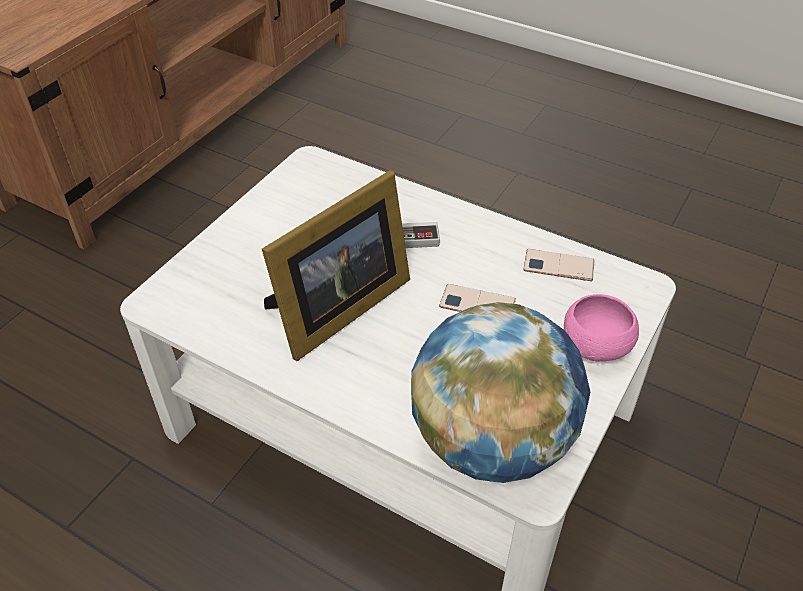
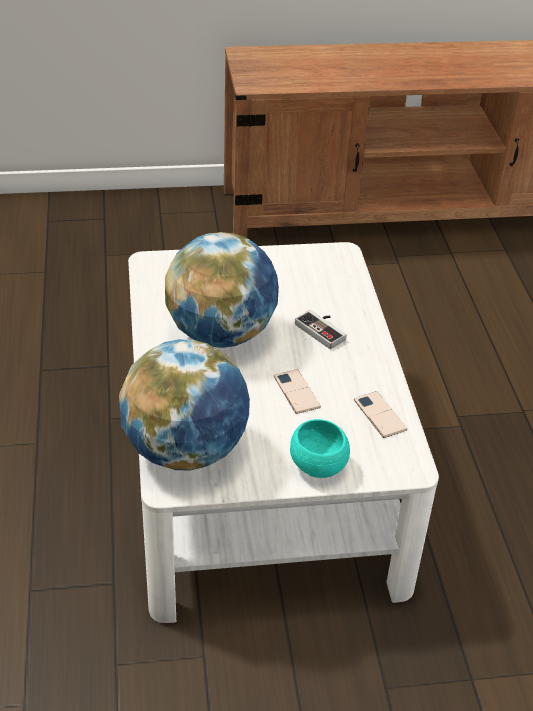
camera: 50 degrees right, 5 degrees down
picture frame [262,170,410,361] -> globe [165,232,279,348]
pink bowl [564,294,639,362] -> turquoise bowl [290,419,350,478]

